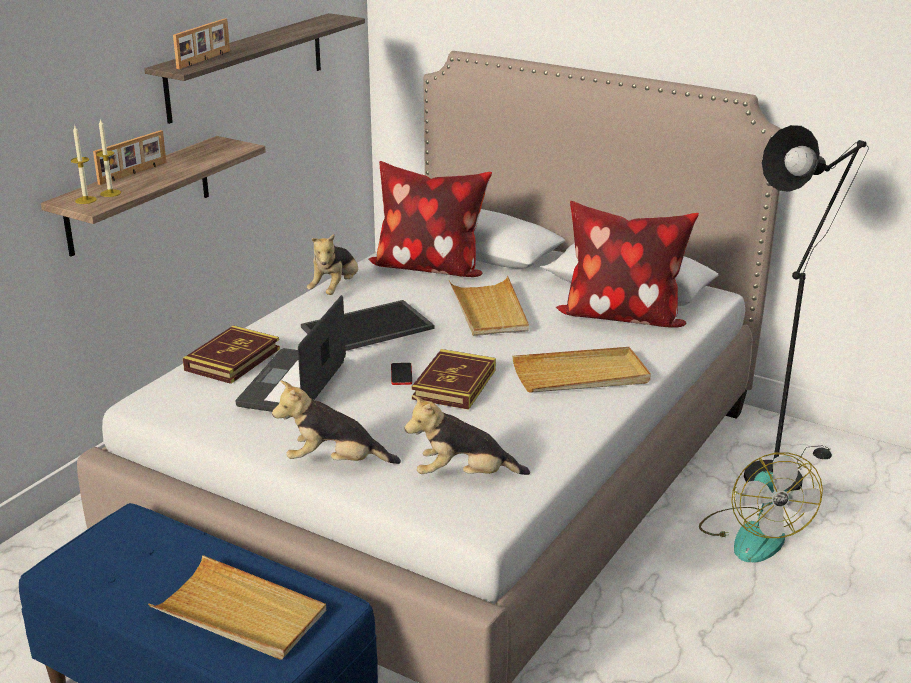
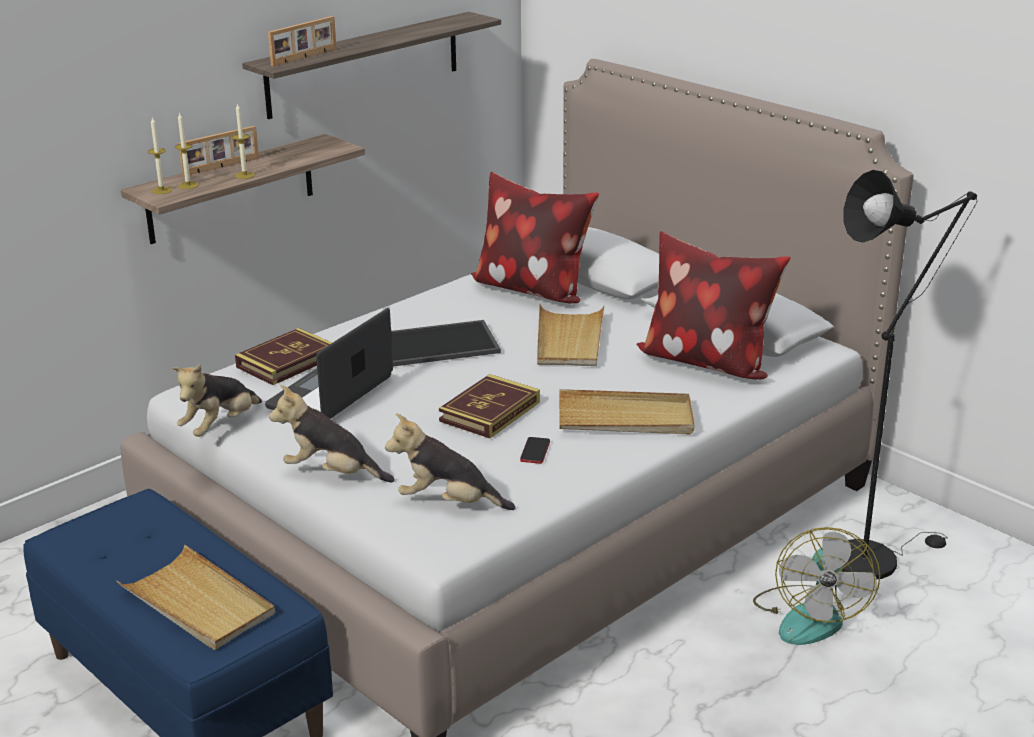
camera: 15 degrees right, 0 degrees up
plush toy [307,234,358,295] -> plush toy moved to [172,364,262,437]
phone [391,363,412,385] -> phone moved to [520,437,550,464]
none -> candle [232,103,255,179]

